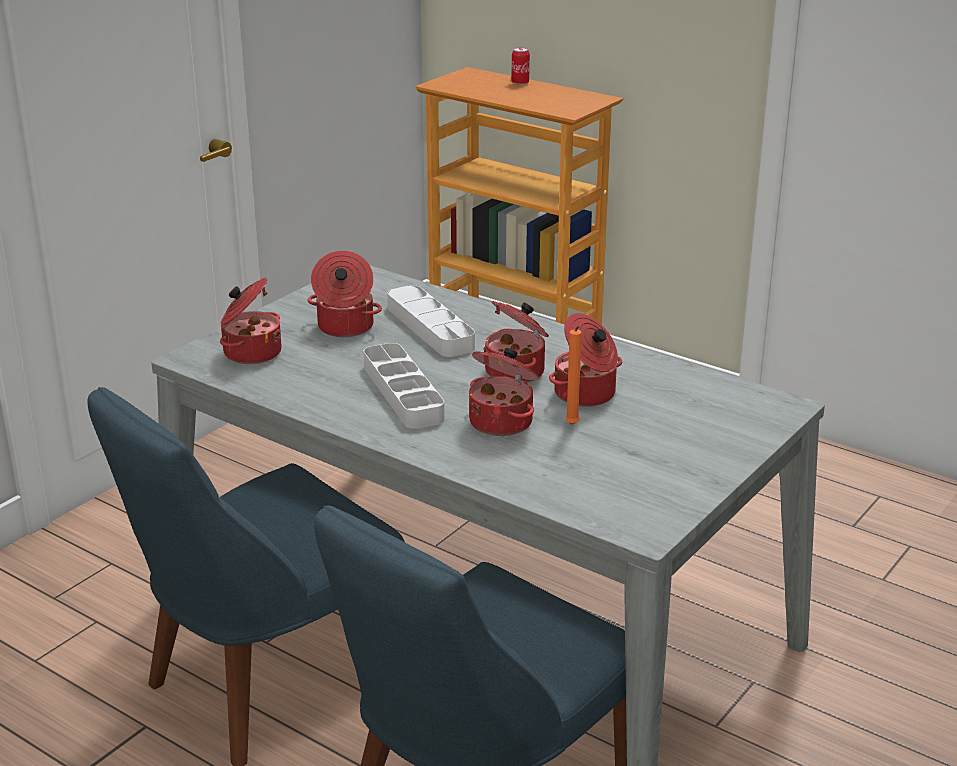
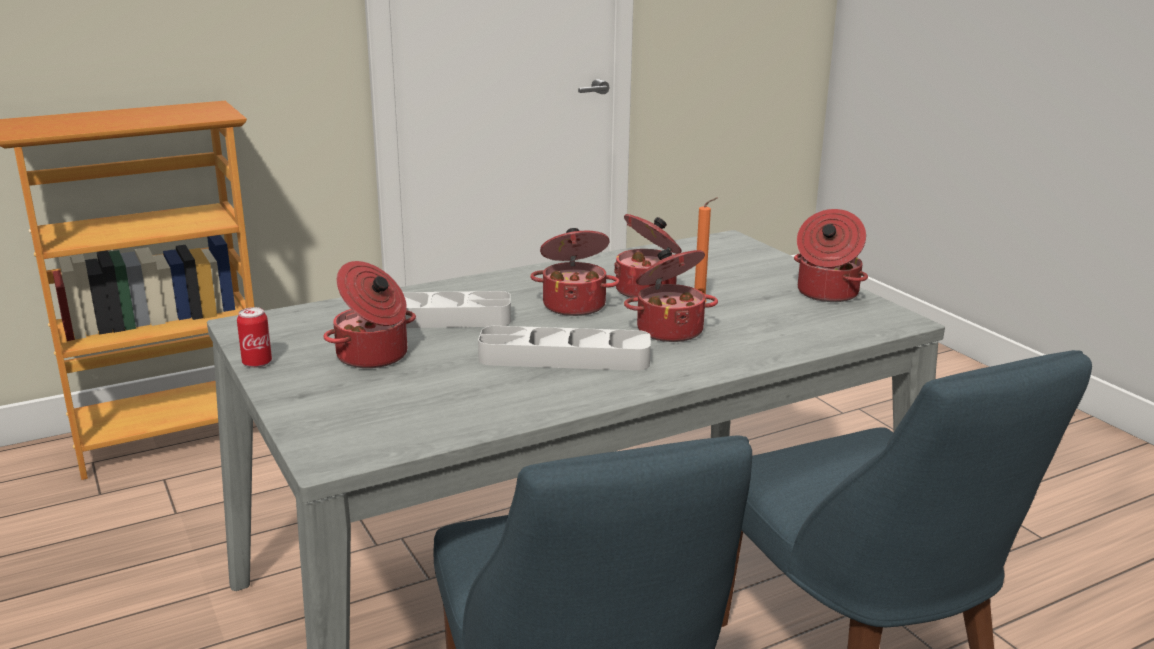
camera: 65 degrees left, 5 degrees down
cooking pot [220,278,282,364] -> cooking pot moved to [794,209,868,302]
can [511,47,530,85] -> can moved to [237,307,272,368]

